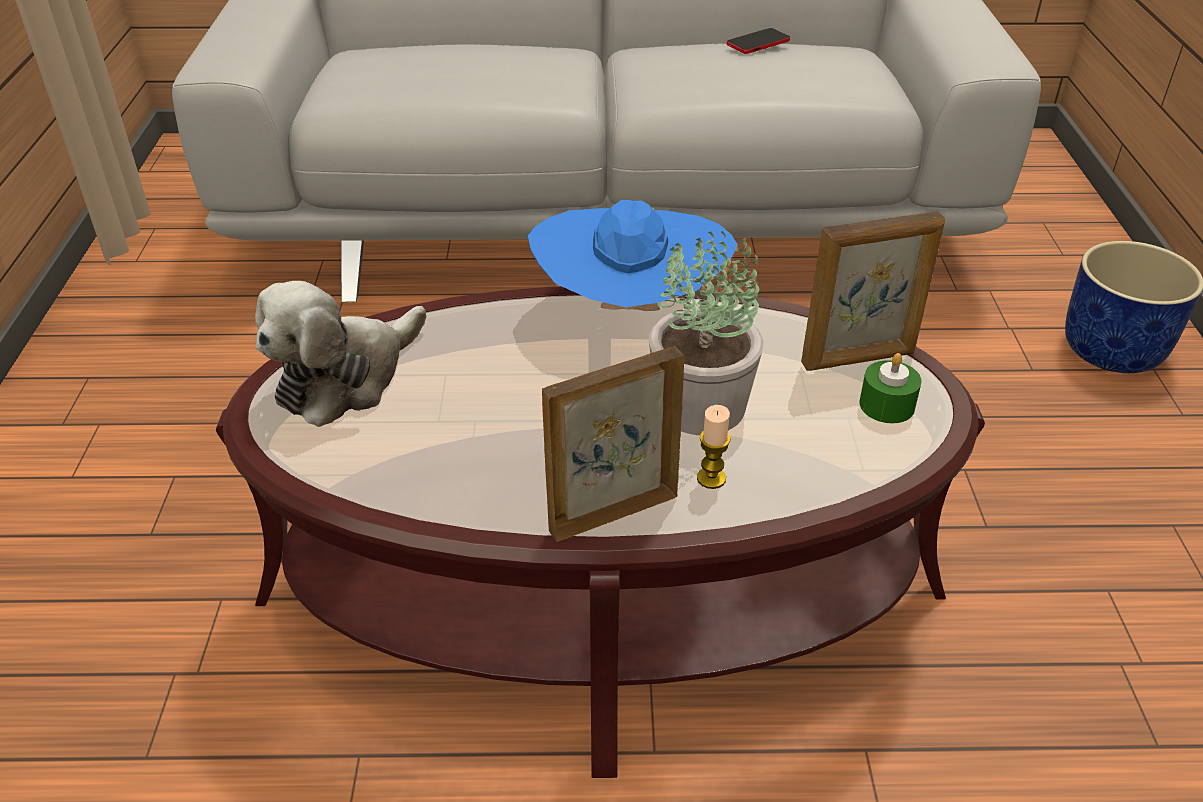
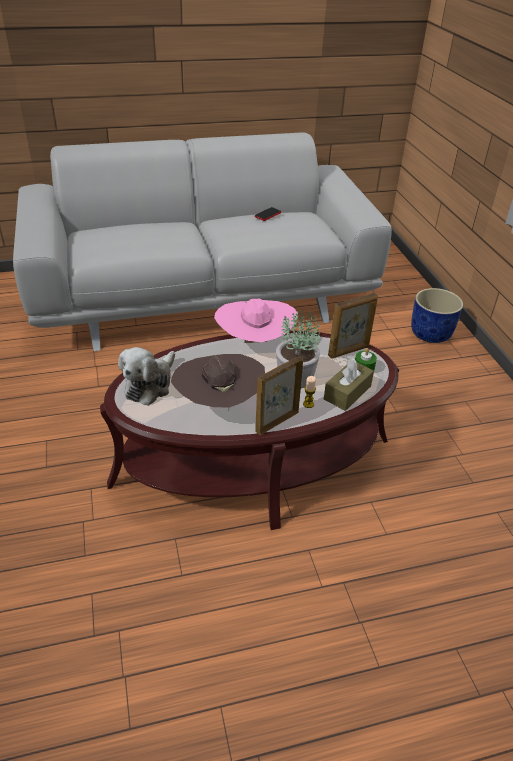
camera: 15 degrees left, 0 degrees up
blue hat [528,200,738,311] -> pink hat [214,299,297,343]
none -> brown hat [171,354,265,411]
none -> brown tissue box [324,358,374,411]

